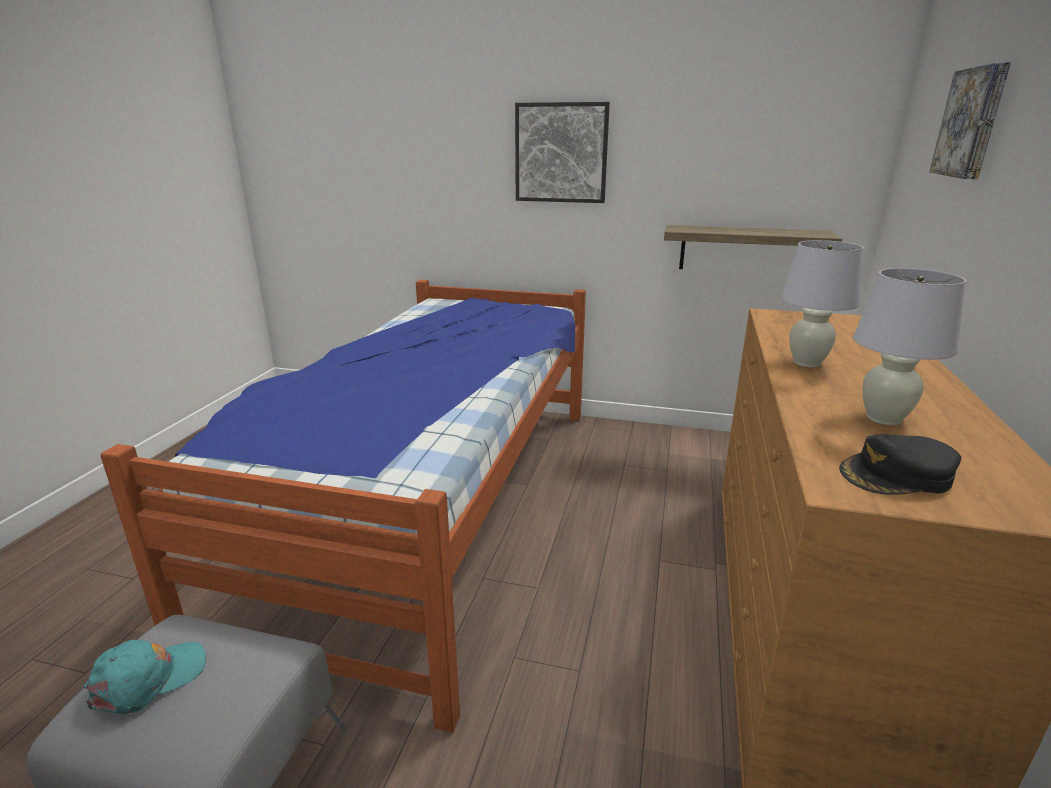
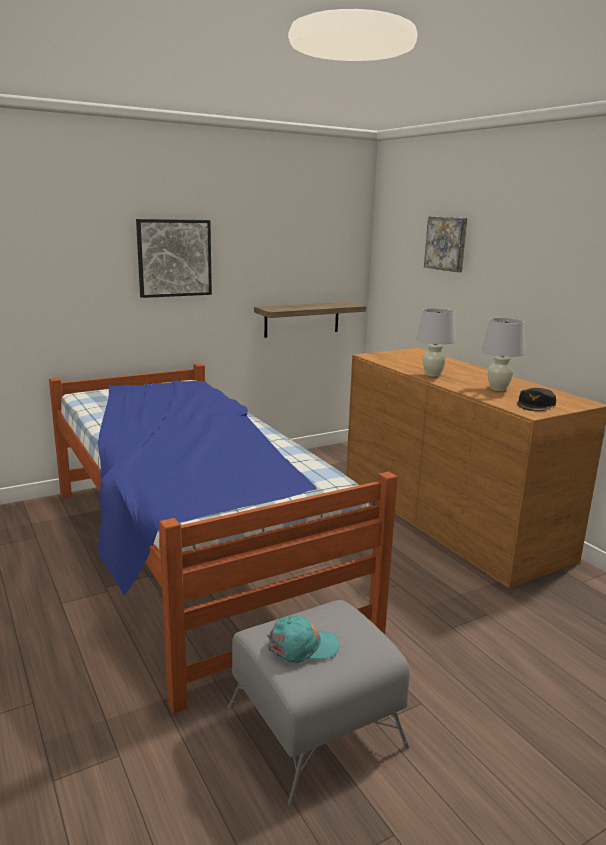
camera: 45 degrees left, 5 degrees down
turquoise cap [84,640,206,714] -> turquoise cap turned 75 degrees clockwise [267,615,339,664]

